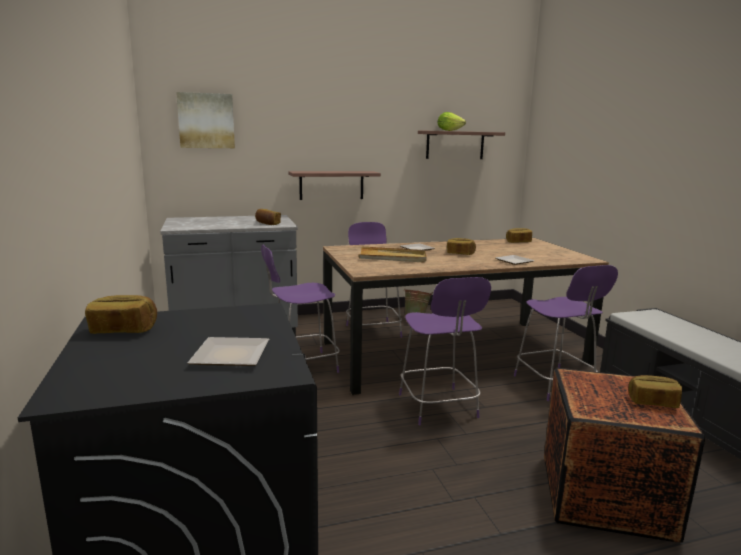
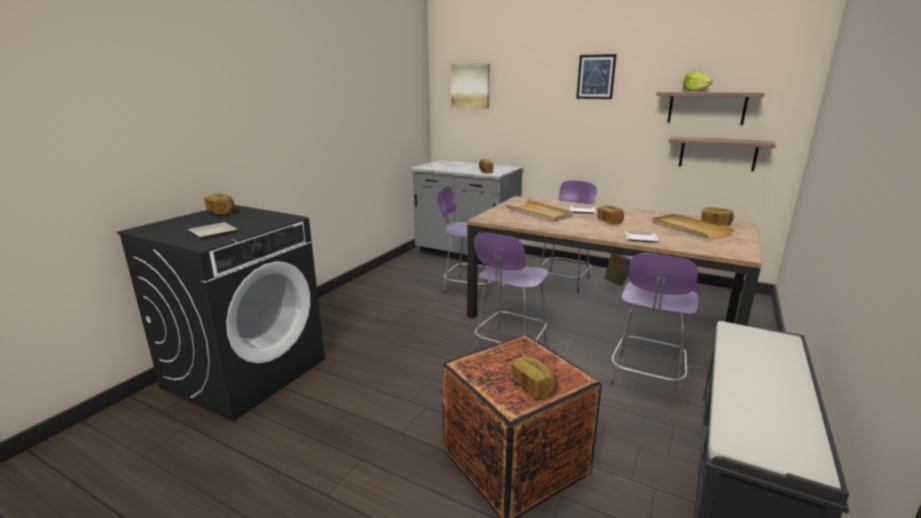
camera: 45 degrees right, 5 degrees up
shelf [289,171,381,200] -> shelf moved to [668,136,776,171]
none -> picture [576,54,617,99]
none -> beige tray [652,214,734,239]

